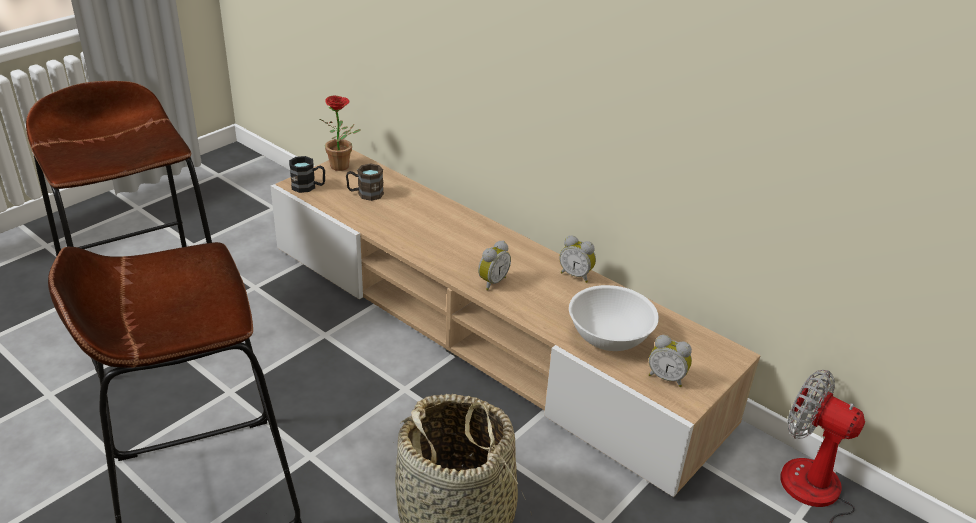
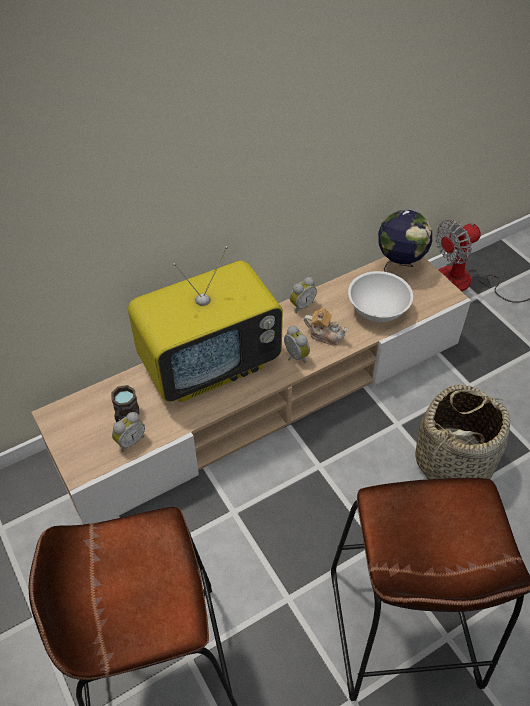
camera: 70 degrees left, 15 degrees up
black mug [289,156,325,193] -> none
potted plant [319,96,361,171] -> none
alarm clock [649,335,692,387] -> alarm clock moved to [112,412,145,452]
none -> television [128,246,283,402]
none -> teapot [304,308,348,345]
none -> globe [378,210,432,272]

